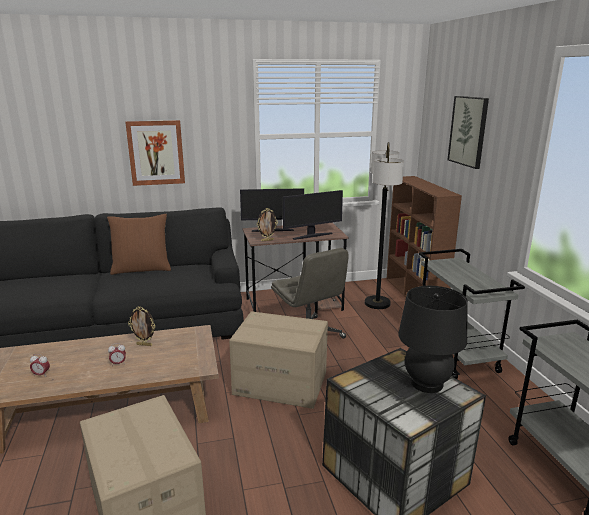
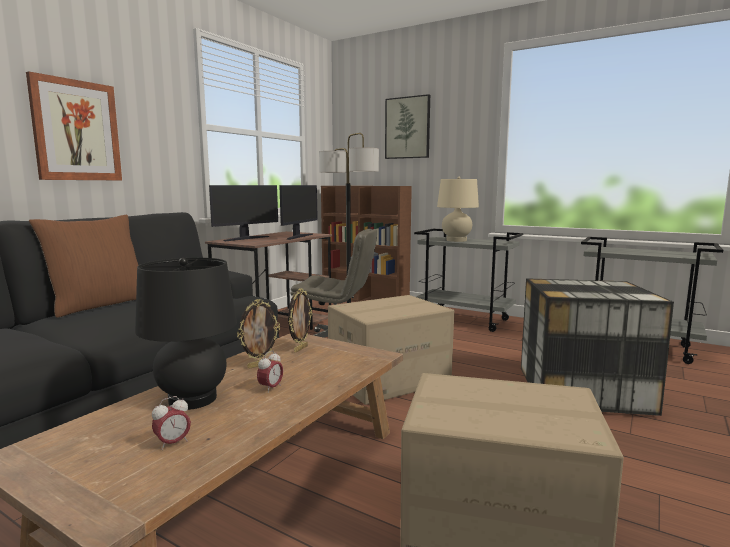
camera: 45 degrees left, 10 degrees down
picture frame [257,208,278,241] -> picture frame moved to [288,288,312,353]
black table lamp [398,286,468,393] -> black table lamp moved to [135,258,237,410]
none -> beige table lamp [437,177,479,242]

